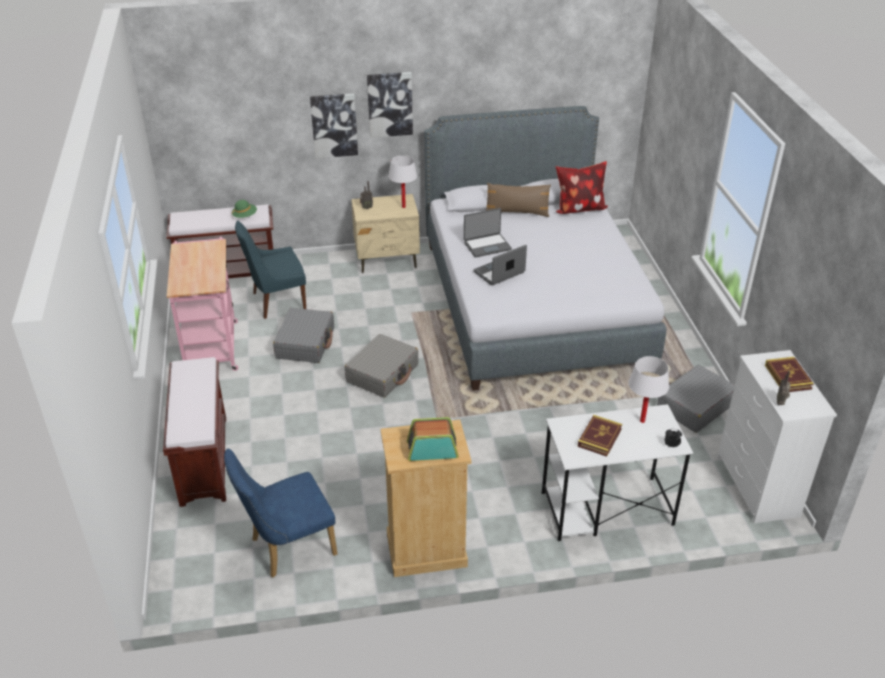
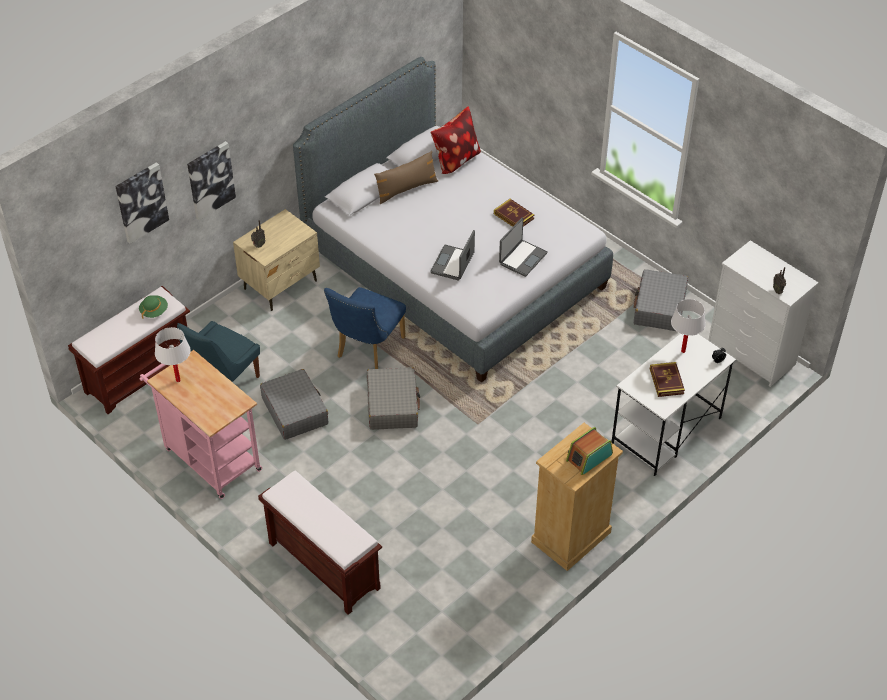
camera: 35 degrees left, 10 degrees up
blue chair [224,449,337,578] -> blue chair moved to [324,287,406,369]
picture [367,72,413,138] -> picture moved to [115,162,169,244]
white table lamp [388,155,417,208] -> white table lamp moved to [155,327,191,382]
laptop [464,208,512,258] -> laptop moved to [499,217,548,277]
book [765,357,814,392] -> book moved to [494,199,535,227]

